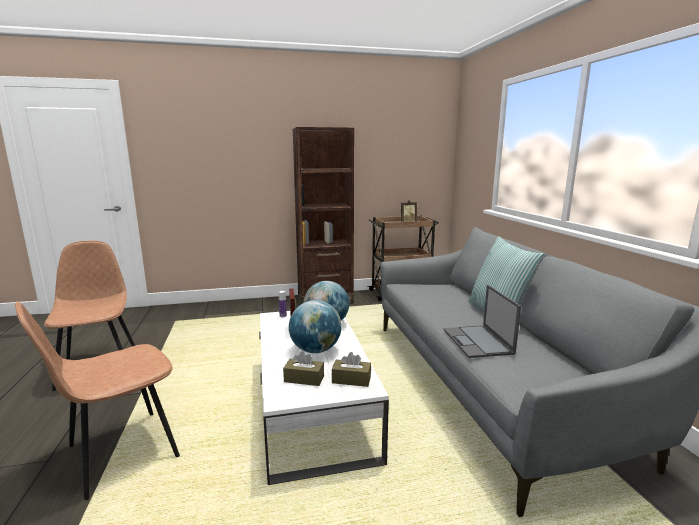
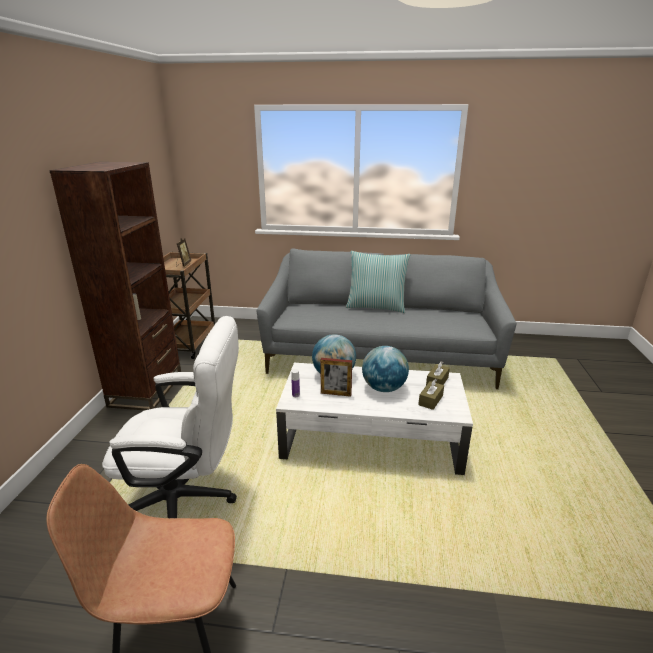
camera: 70 degrees left, 10 degrees up
brown chair [15,301,180,500] -> none
laptop [443,285,521,358] -> none
none -> white office chair [102,316,239,518]

